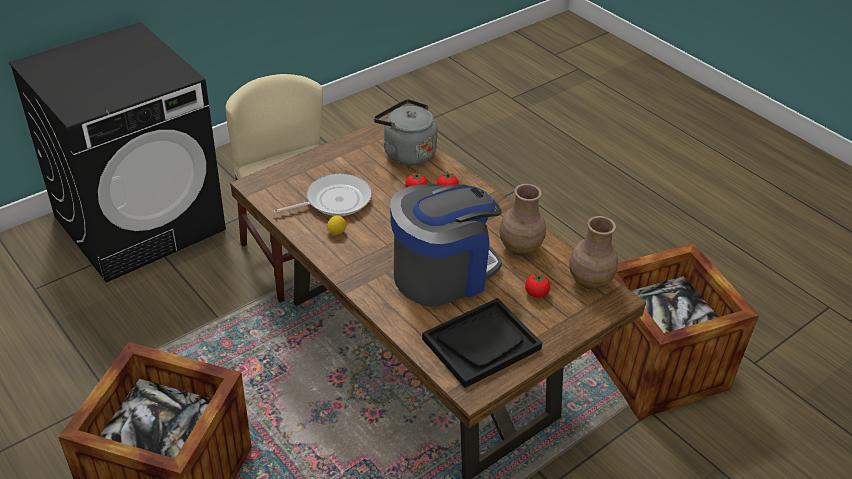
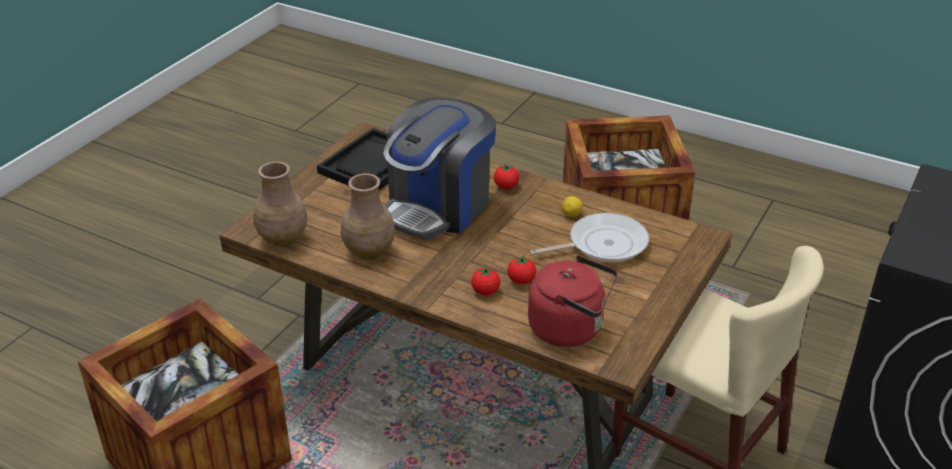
camera: 160 degrees right, 5 degrees down
frying pan [273,174,372,216] -> frying pan turned 150 degrees counterclockwise [530,213,649,262]
grey kettle [374,99,438,165] -> red kettle [528,256,617,347]
tomato [525,273,550,298] -> tomato moved to [494,164,519,189]

